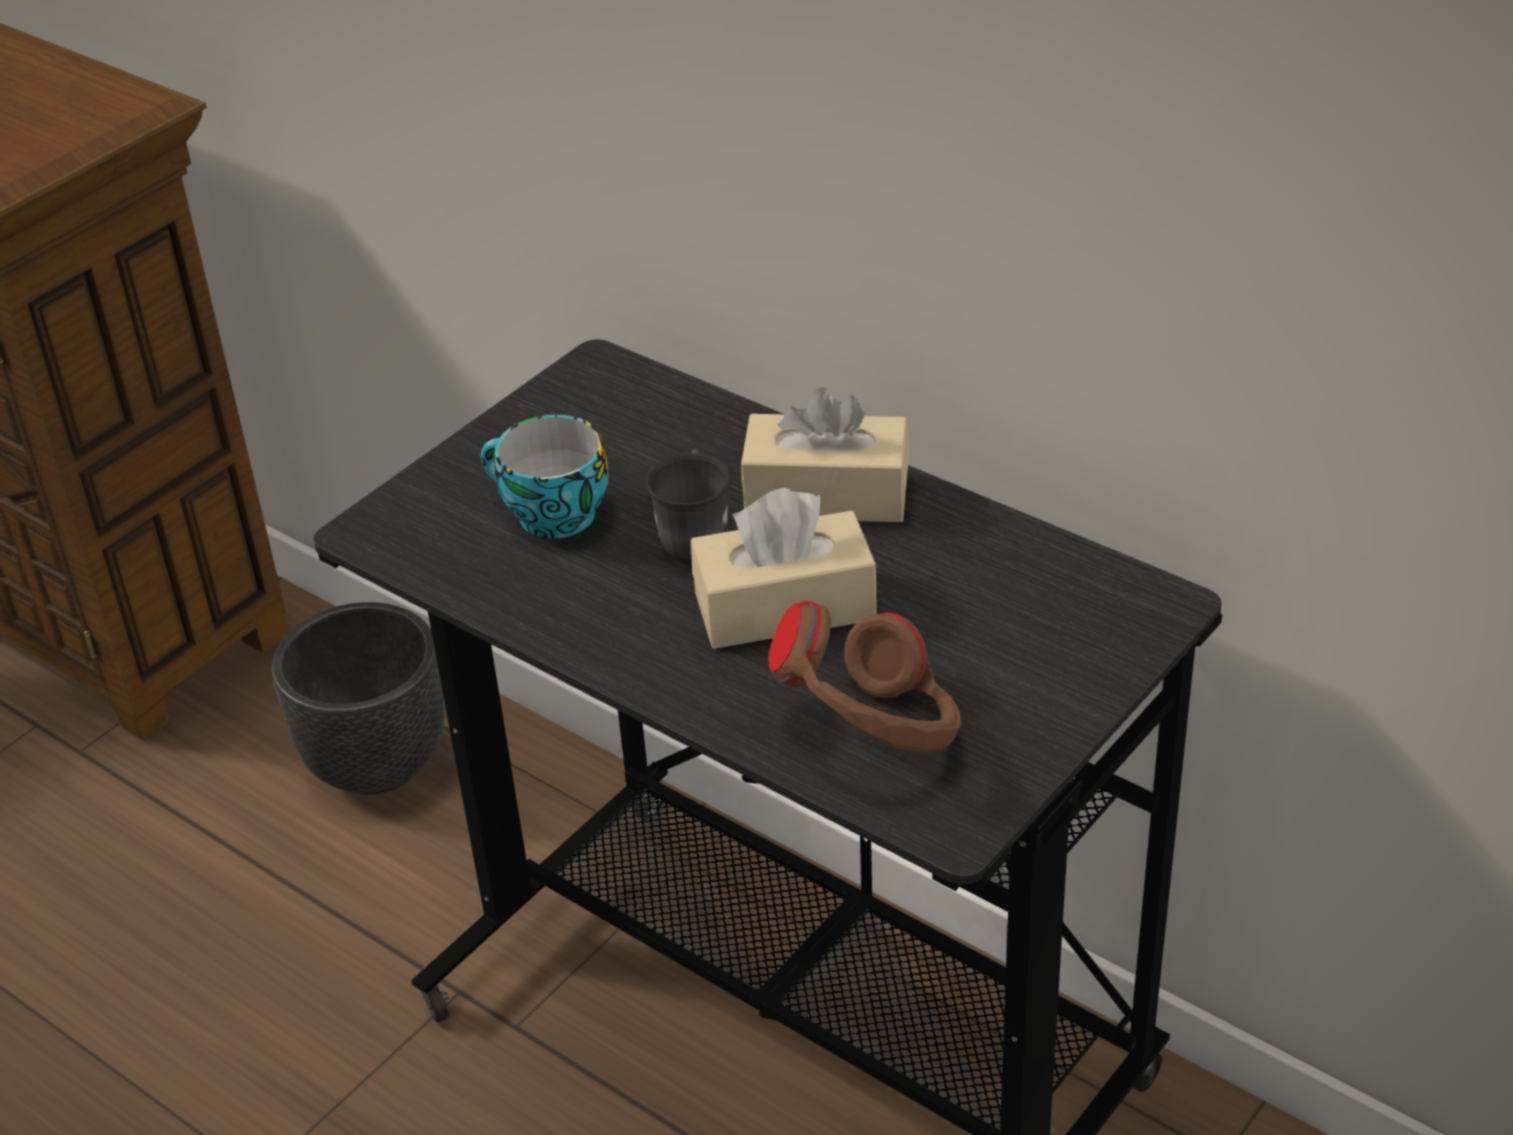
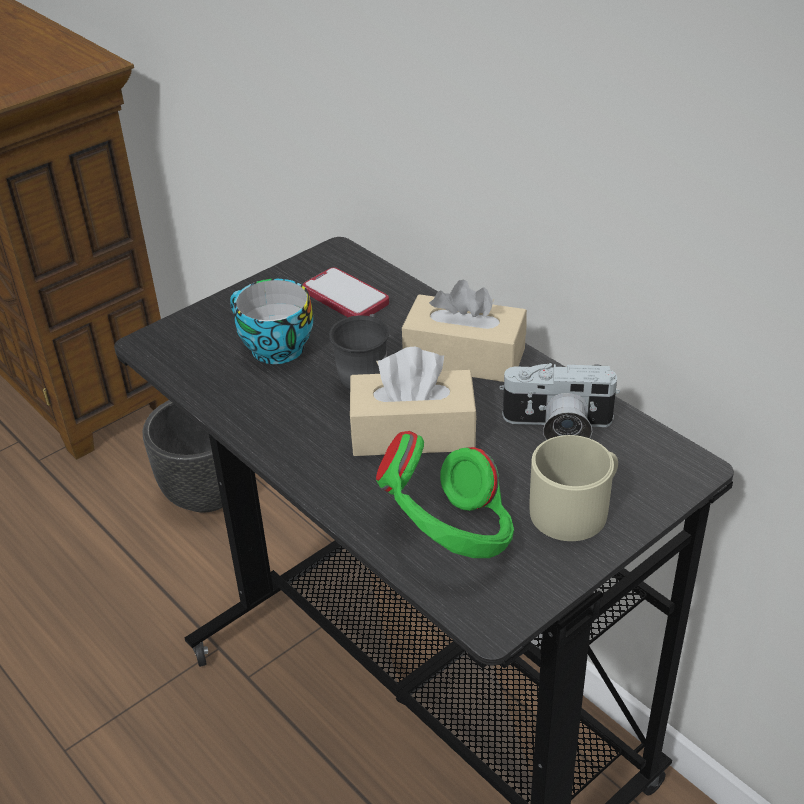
camera: 10 degrees right, 0 degrees up
brown headphones [768,600,962,753] -> green headphones [376,431,514,558]
none -> phone [303,267,389,317]
none -> camera [499,363,620,440]
none -> beige mug [529,435,618,541]

